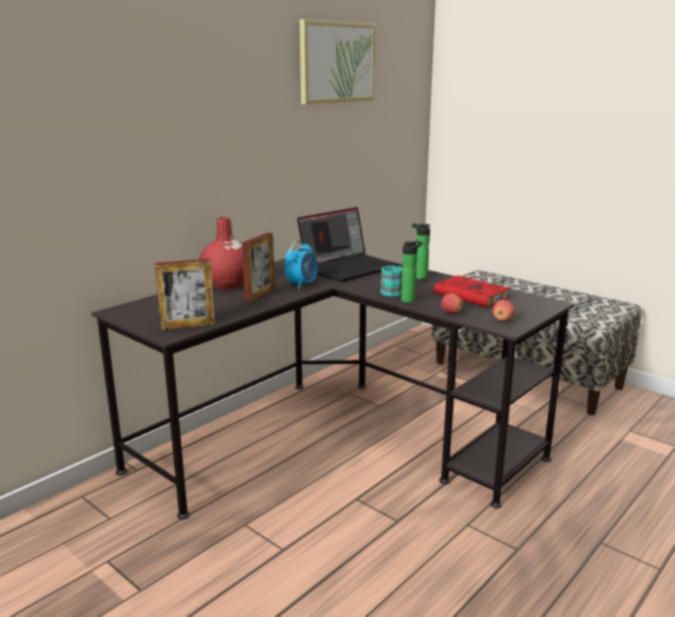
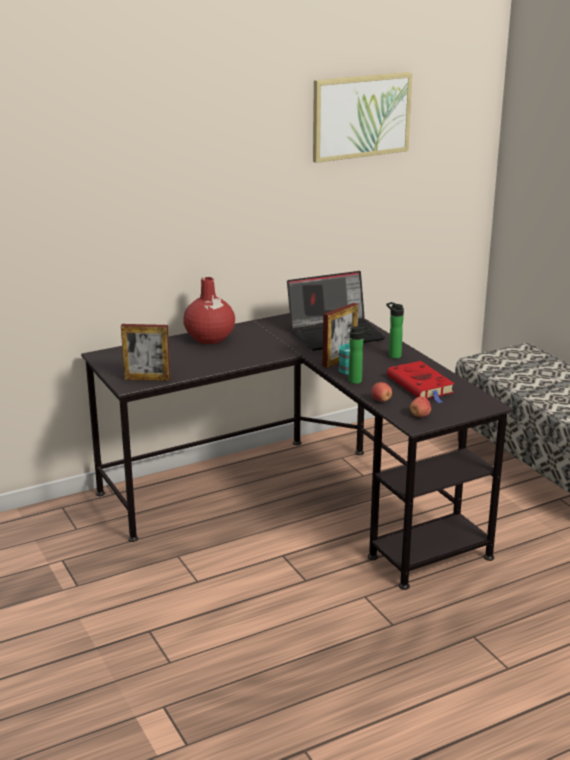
camera: 20 degrees right, 5 degrees up
picture frame [242,232,275,303] -> picture frame moved to [323,303,358,368]
alarm clock [285,240,318,290] -> none

